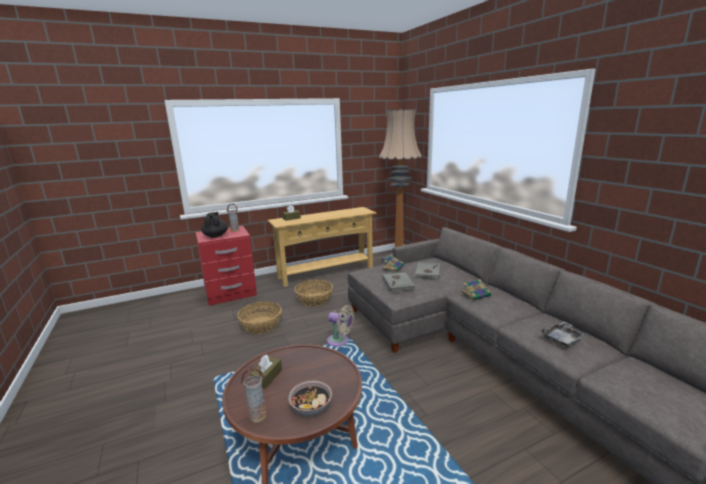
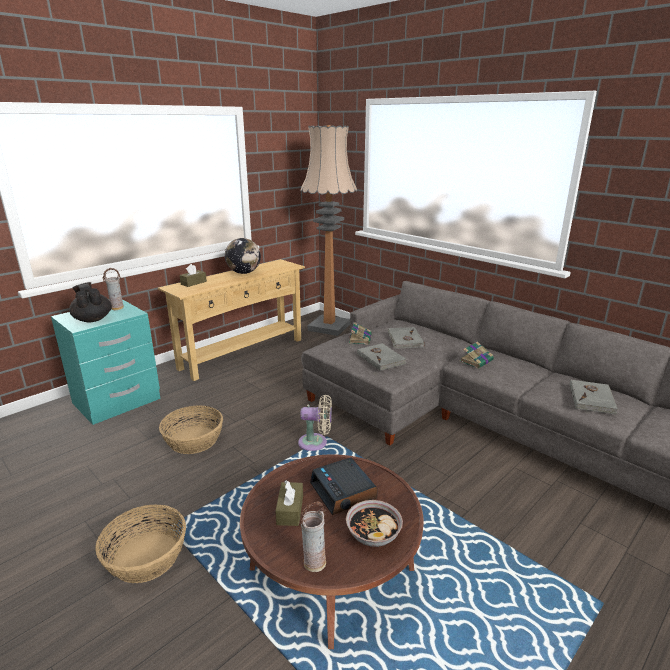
camera: 20 degrees left, 5 degrees up
red nightstand [196,226,257,306] -> turquoise nightstand [51,299,160,425]
basket [295,279,333,306] -> basket moved to [95,504,186,583]
grey tray [542,322,586,347] -> grey book [570,380,618,414]
none -> globe [225,238,261,274]
none -> alarm clock [310,457,378,515]

